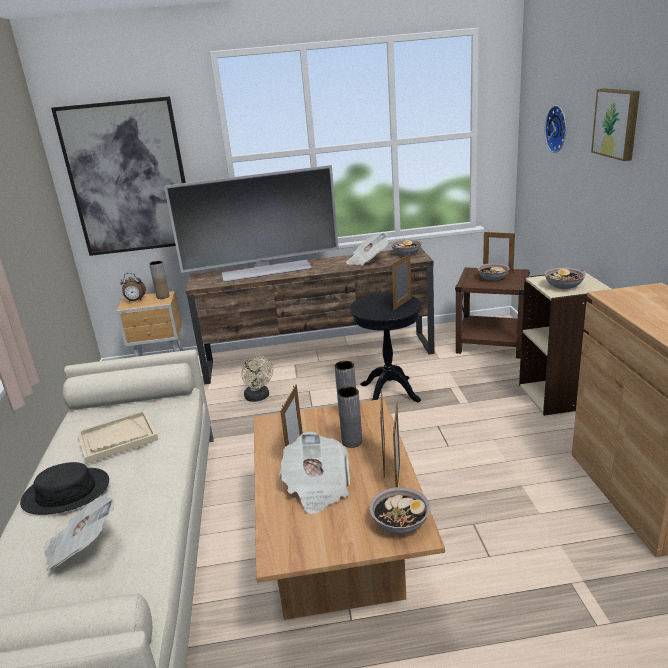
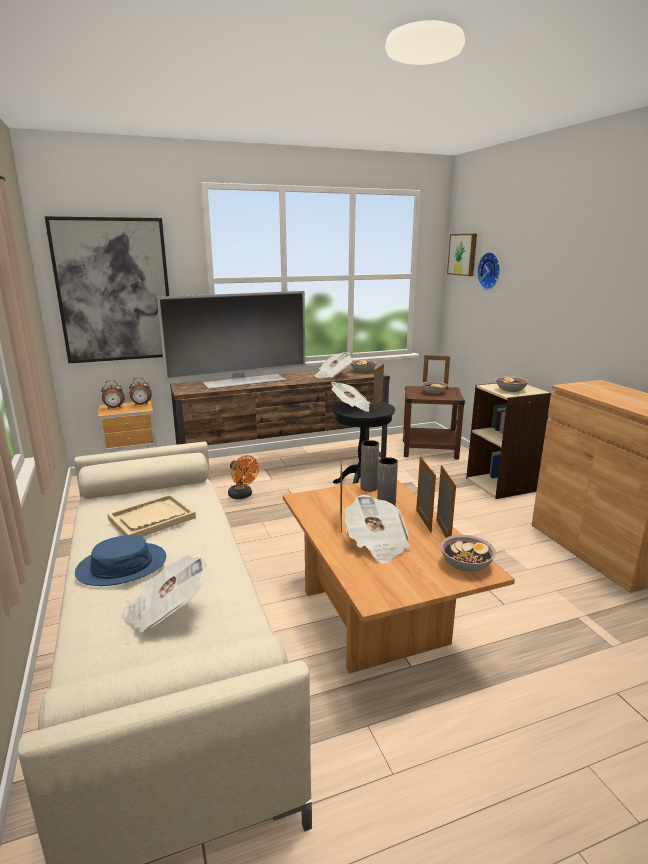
camera: 15 degrees left, 5 degrees down
black hat [20,462,109,515] -> blue hat [75,535,166,586]
brown vase [149,261,169,299] -> alarm clock [129,378,152,406]
beige fan [241,356,273,402] -> orange fan [228,455,259,499]
picture [591,88,640,161] -> picture moved to [447,234,477,276]
none -> newspaper [331,382,370,412]

